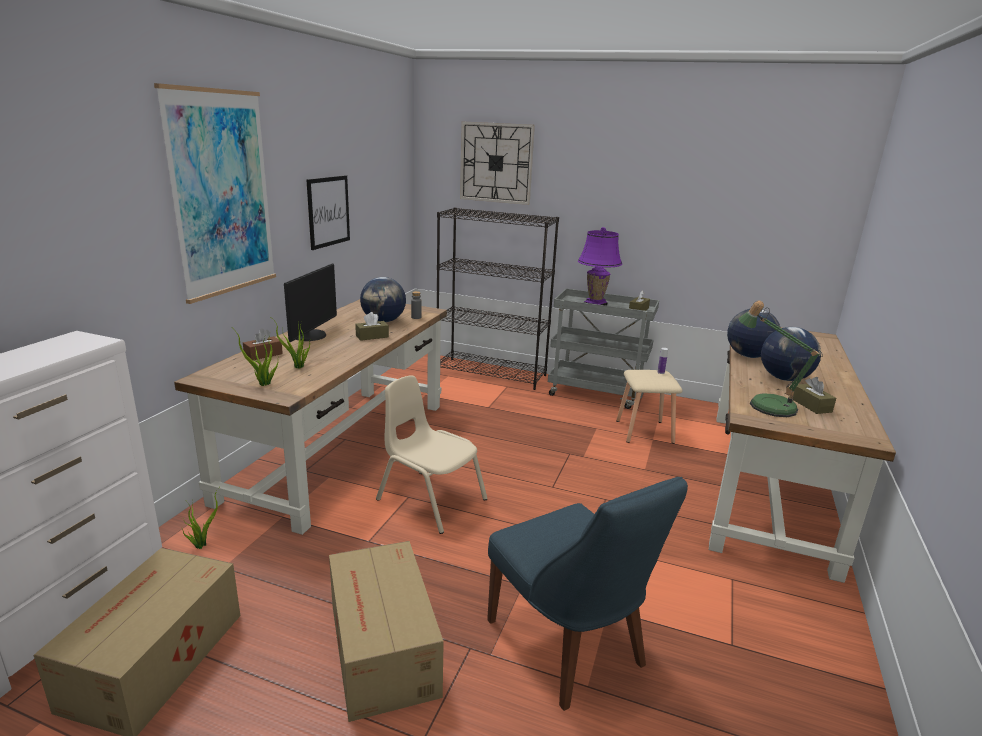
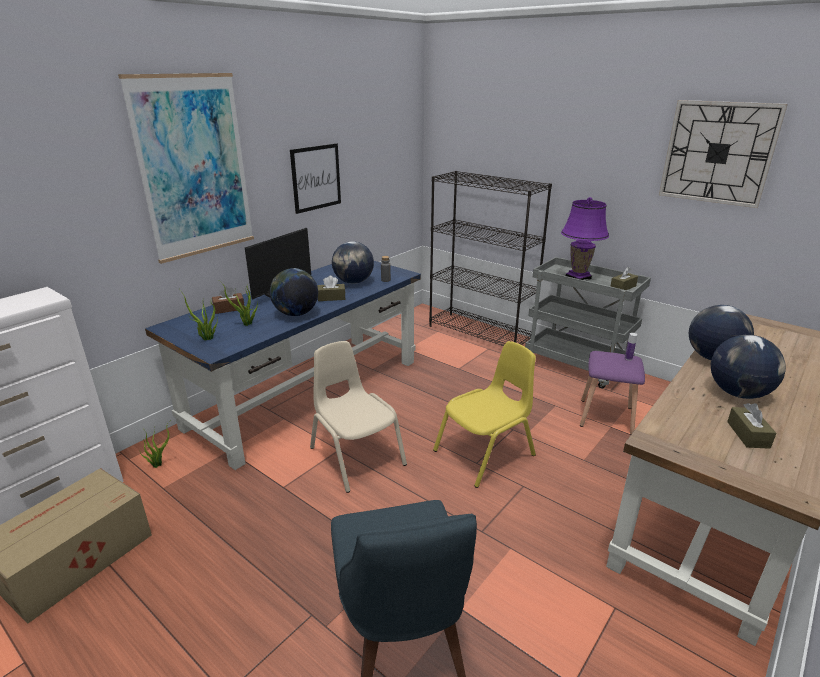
camera: 20 degrees right, 5 degrees up
brown desk [174,299,447,535] -> blue desk [145,261,421,470]
cardboard box [329,541,444,722] -> none
wall clock [460,122,535,205] -> wall clock moved to [659,100,788,208]
beige stool [616,370,682,444] -> purple stool [580,351,645,435]
table lamp [738,301,823,417] -> none
none -> globe [270,268,318,316]
none -> yellow chair [433,341,536,488]

